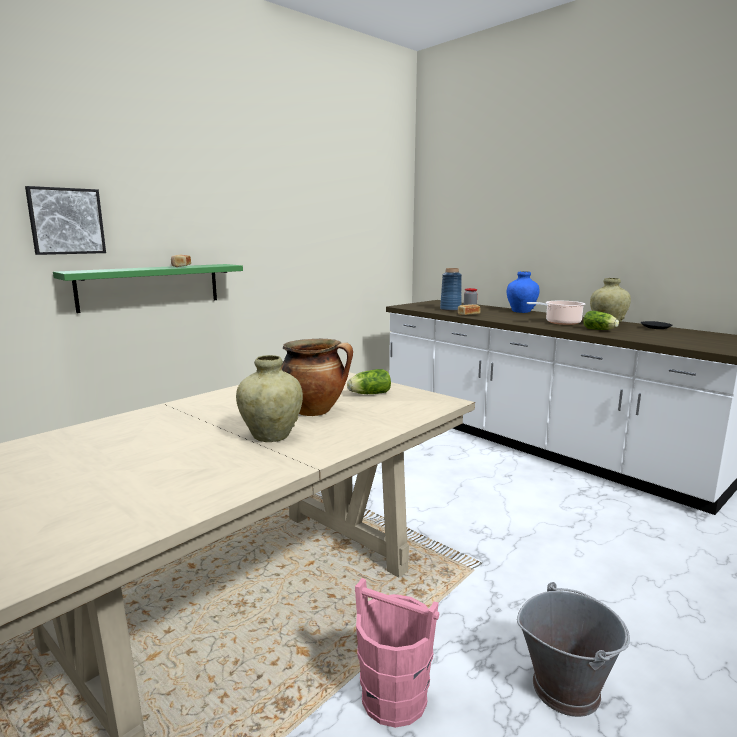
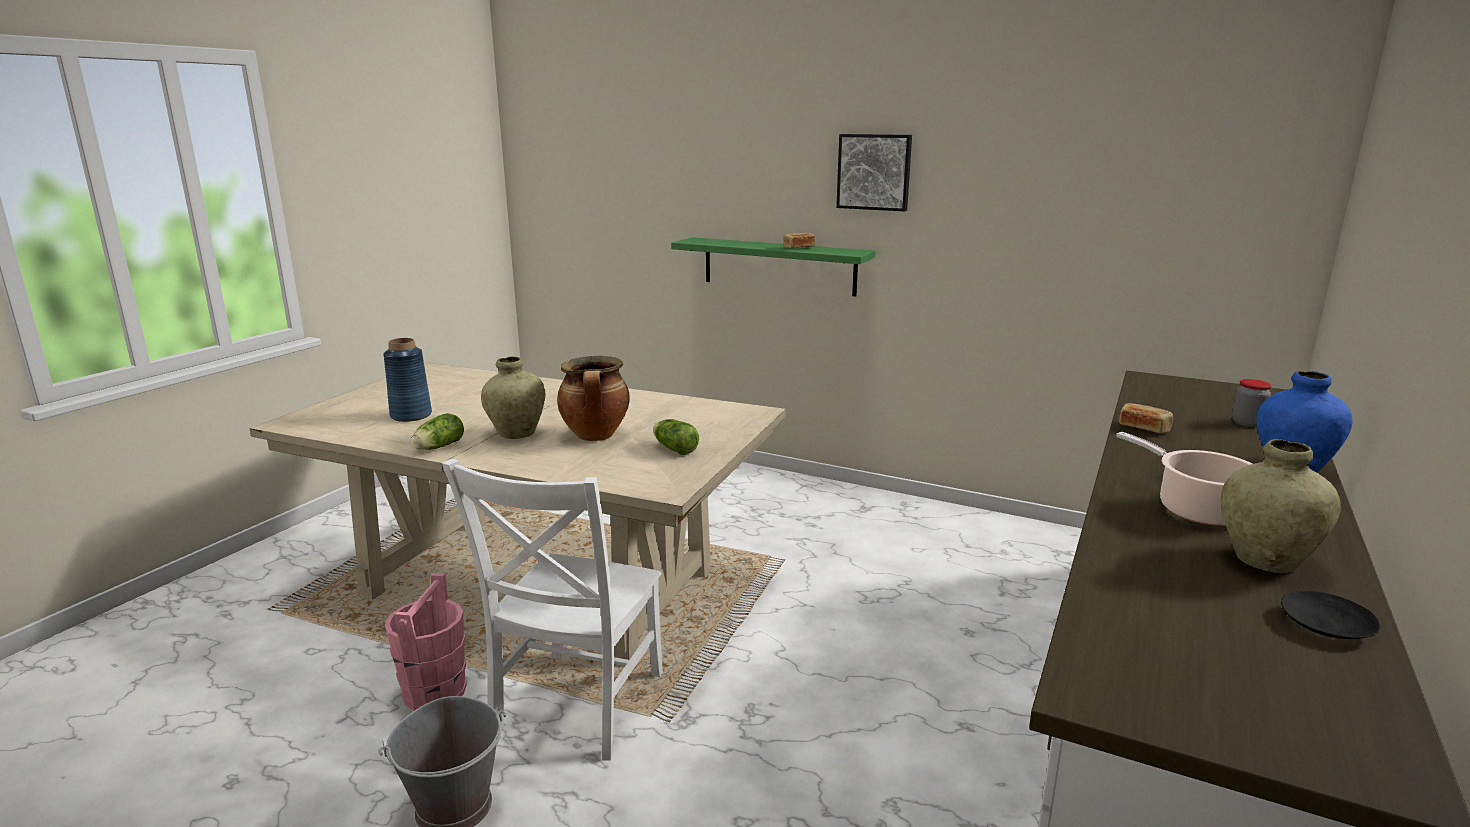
camera: 70 degrees right, 5 degrees up
picture [25,186,106,255] -> picture moved to [836,134,912,211]
blue vase [440,268,462,311] -> blue vase moved to [383,338,432,422]
lettuce [583,311,619,330] -> lettuce moved to [411,413,464,450]
none -> white chair [442,459,663,760]

